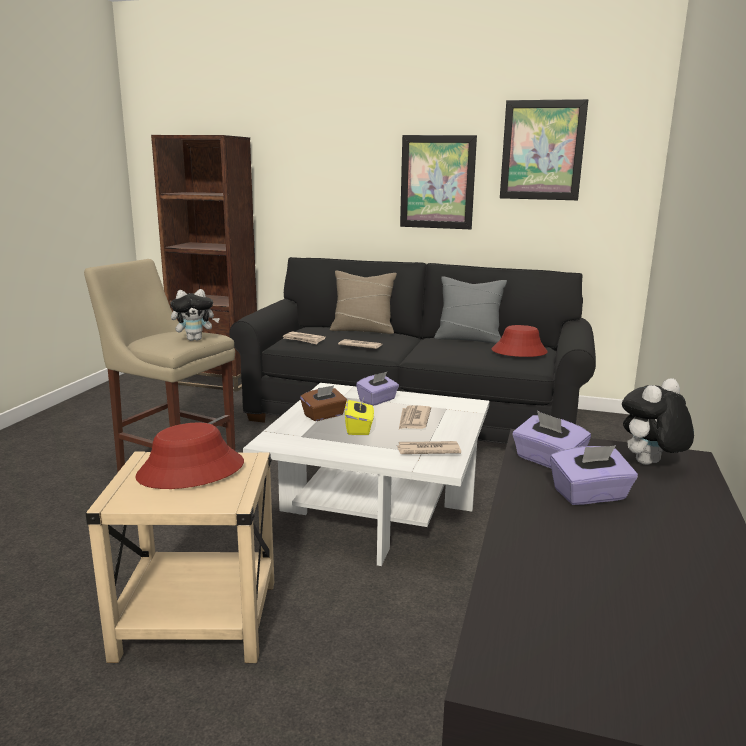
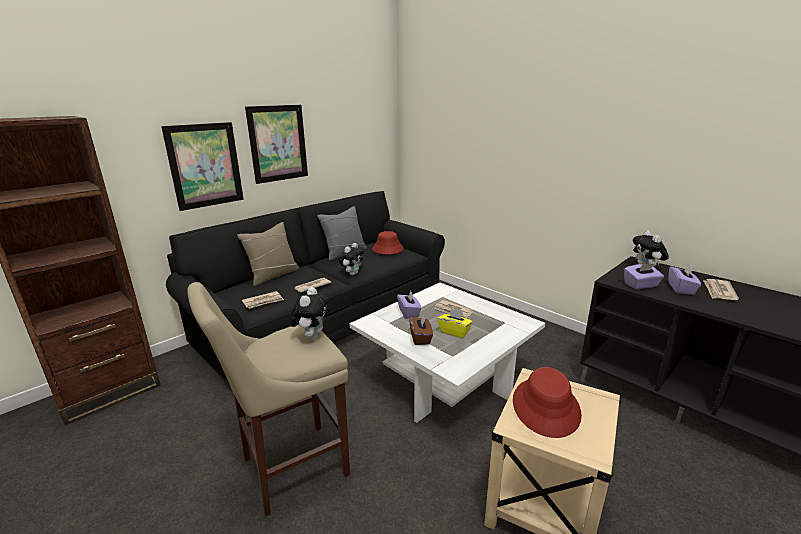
camera: 60 degrees left, 5 degrees up
newspaper [397,441,461,454] -> newspaper moved to [703,279,739,300]
picture [500,99,588,200] -> picture moved to [161,122,244,211]
none -> plush toy [339,243,364,275]

